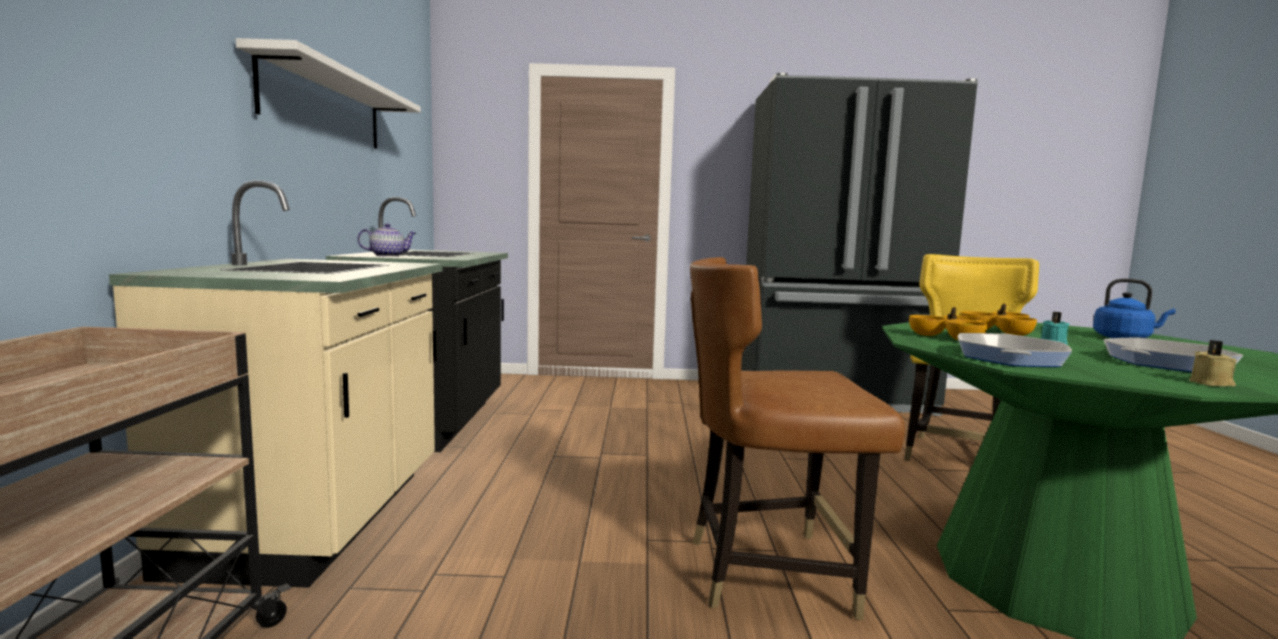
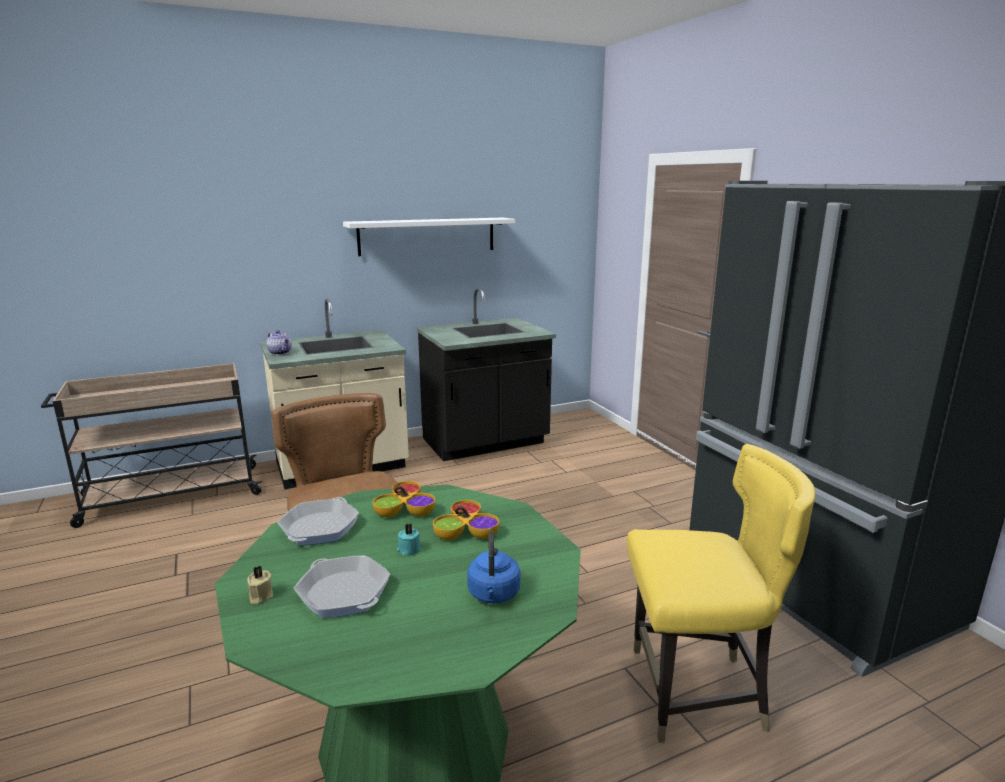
camera: 65 degrees right, 10 degrees up
teapot [357,223,416,257] -> teapot moved to [267,330,292,355]
frying pan [958,333,1072,367] -> frying pan turned 75 degrees counterclockwise [277,497,359,545]

